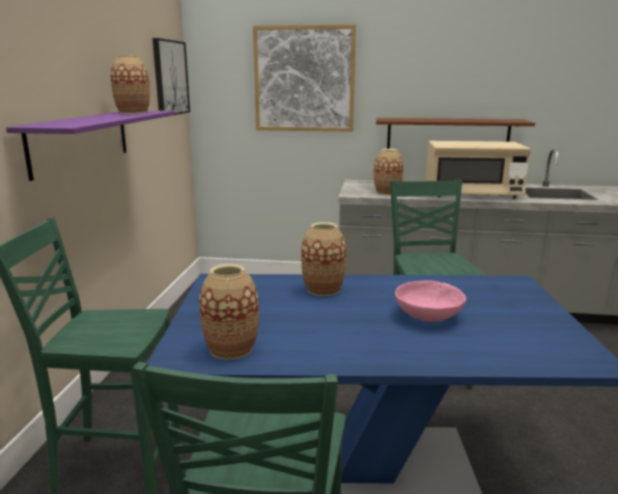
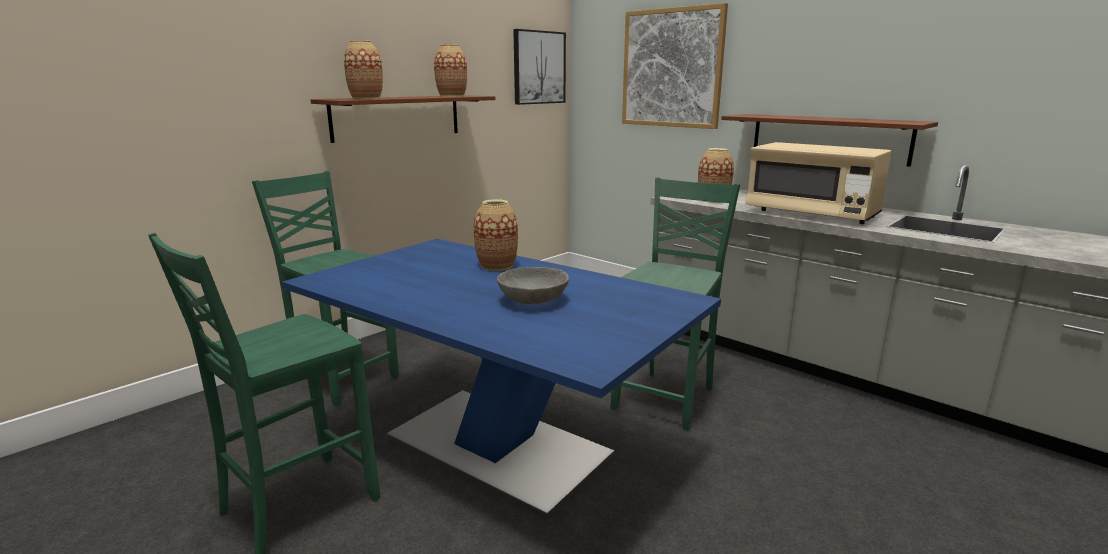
camera: 35 degrees right, 0 degrees up
purple shelf [6,111,175,181] -> brown shelf [310,95,495,143]
vase [199,264,259,360] -> vase moved to [344,40,383,99]
pink bowl [395,280,466,322] -> grey bowl [497,267,569,304]

